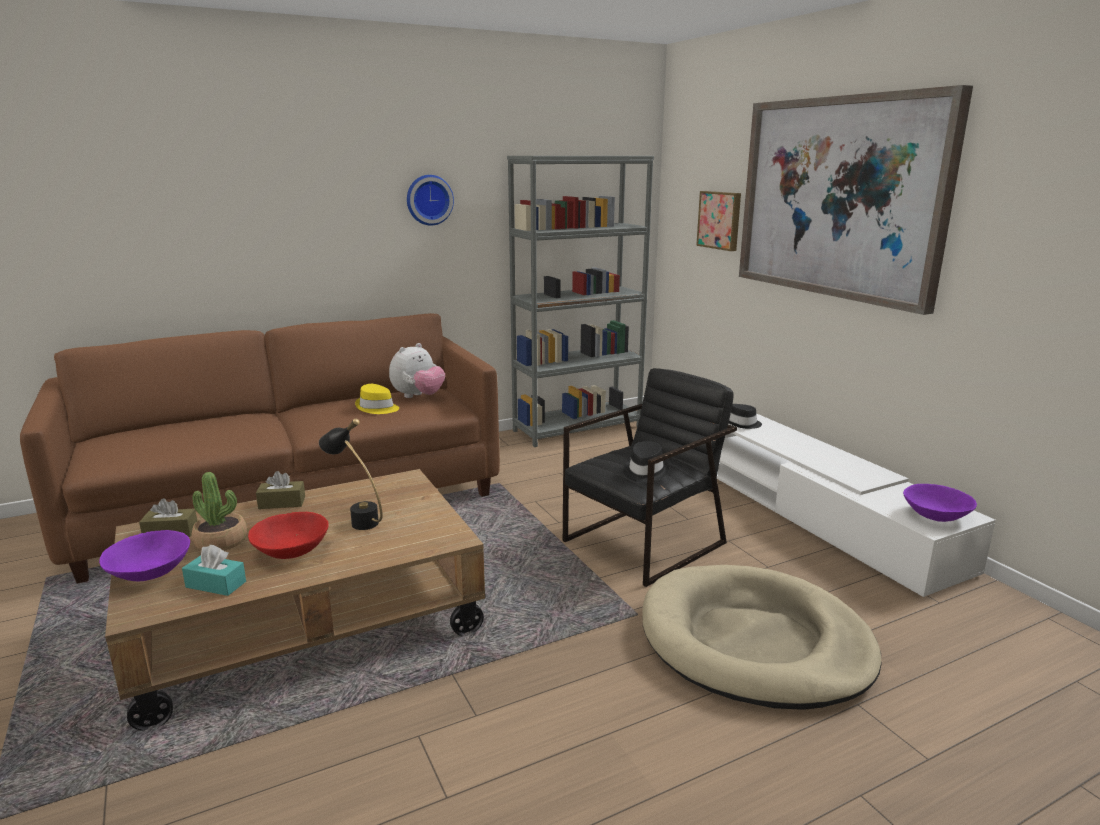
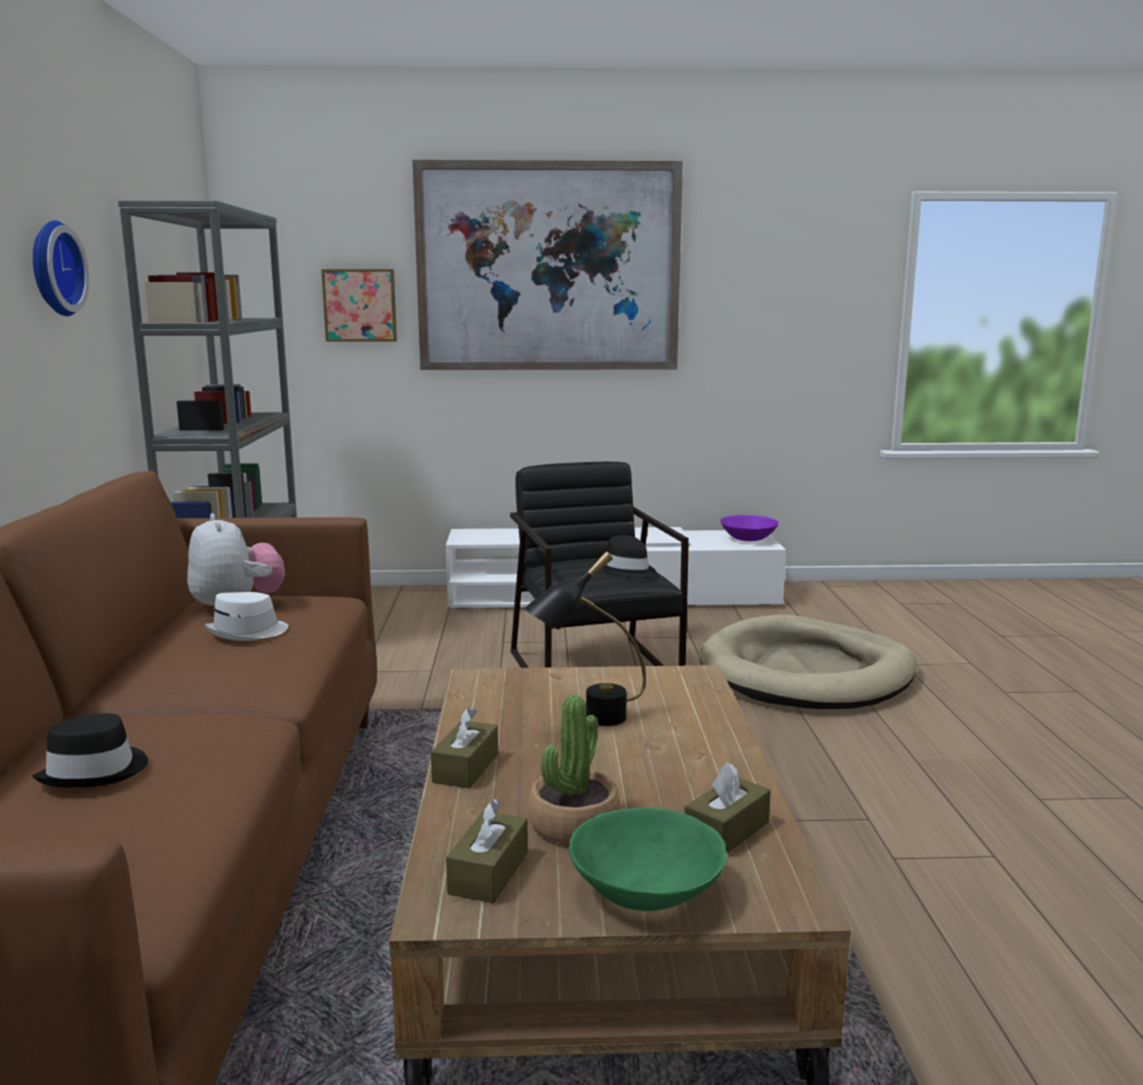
camera: 65 degrees left, 5 degrees down
purple bowl [99,530,190,581] -> green bowl [568,807,727,911]
turquoise tissue box [182,545,246,596] -> brown tissue box [684,762,771,853]
red bowl [248,512,329,559] -> none
yellow hat [355,384,399,414] -> white hat [205,592,288,641]
black hat [729,404,762,429] -> black hat moved to [32,713,148,788]

